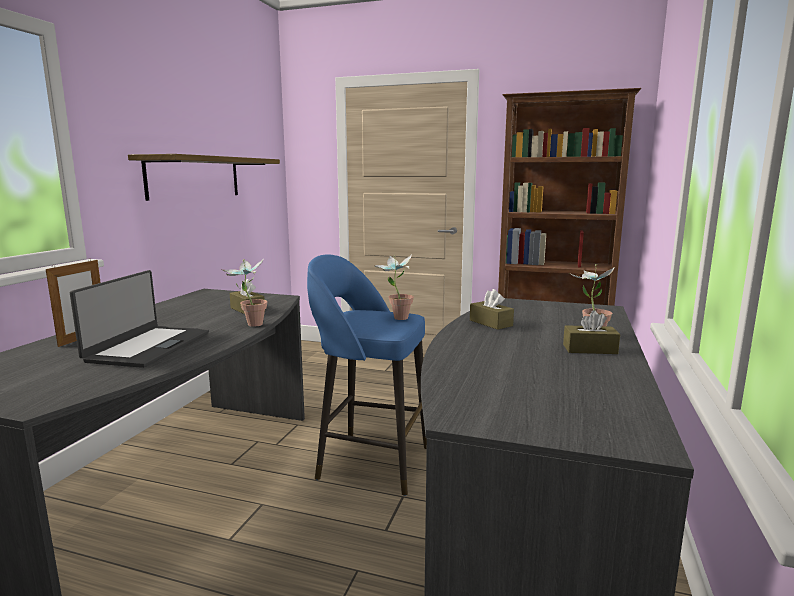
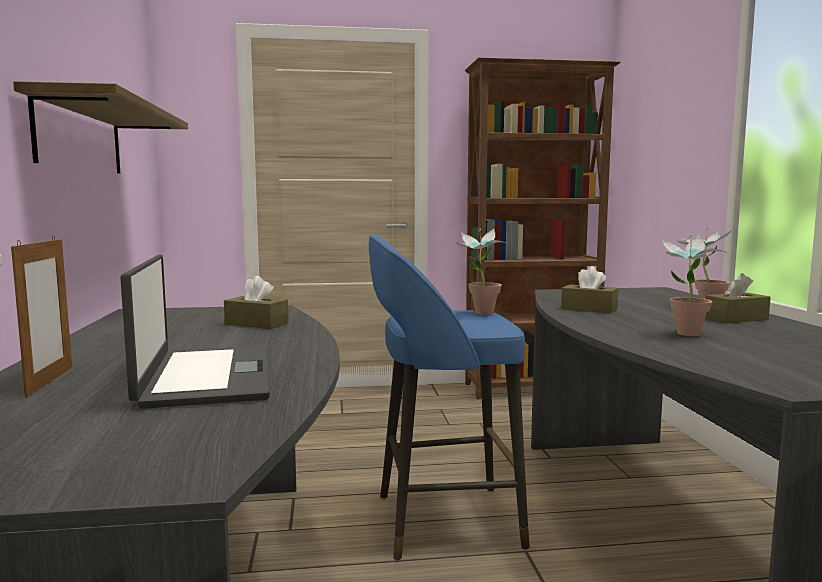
camera: 25 degrees left, 5 degrees down
potted plant [223,259,268,327] -> potted plant moved to [661,234,727,336]

